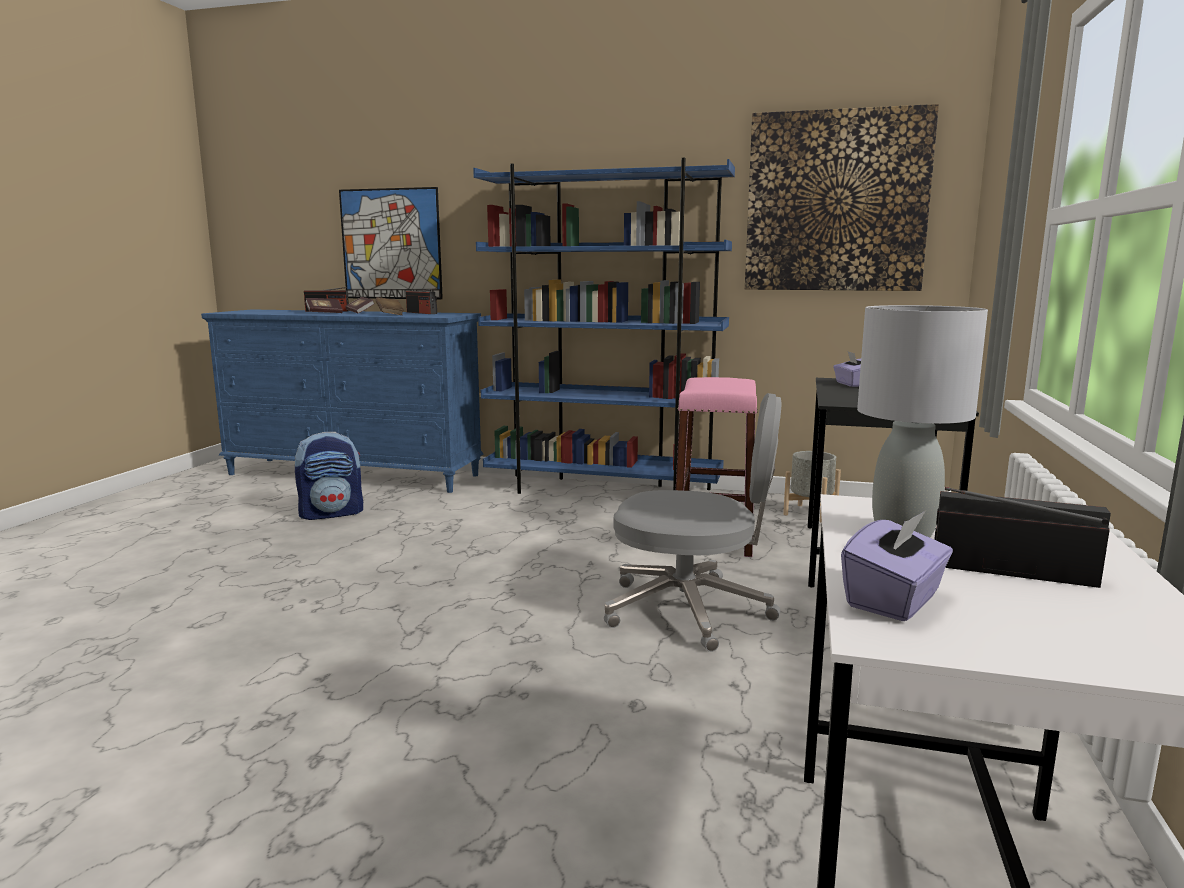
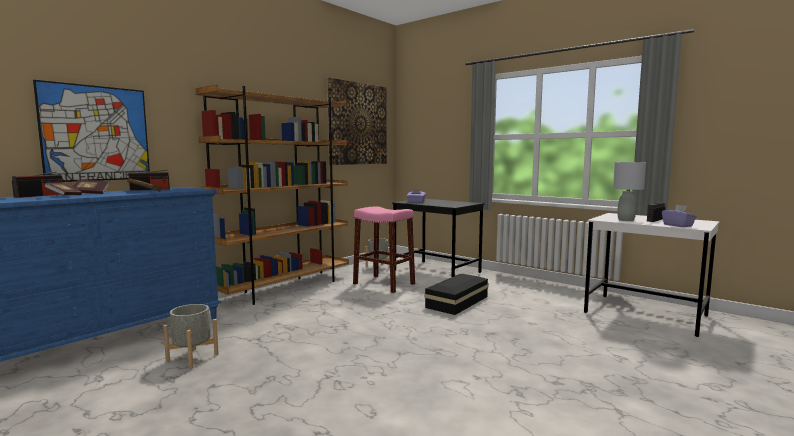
camera: 65 degrees left, 5 degrees down
backpack [295,432,363,520] -> grey planter [163,304,219,369]
blue bookcase [473,158,735,494] -> brown bookcase [195,84,349,305]
grey office chair [604,393,782,652] -> black storage box [424,274,489,315]

